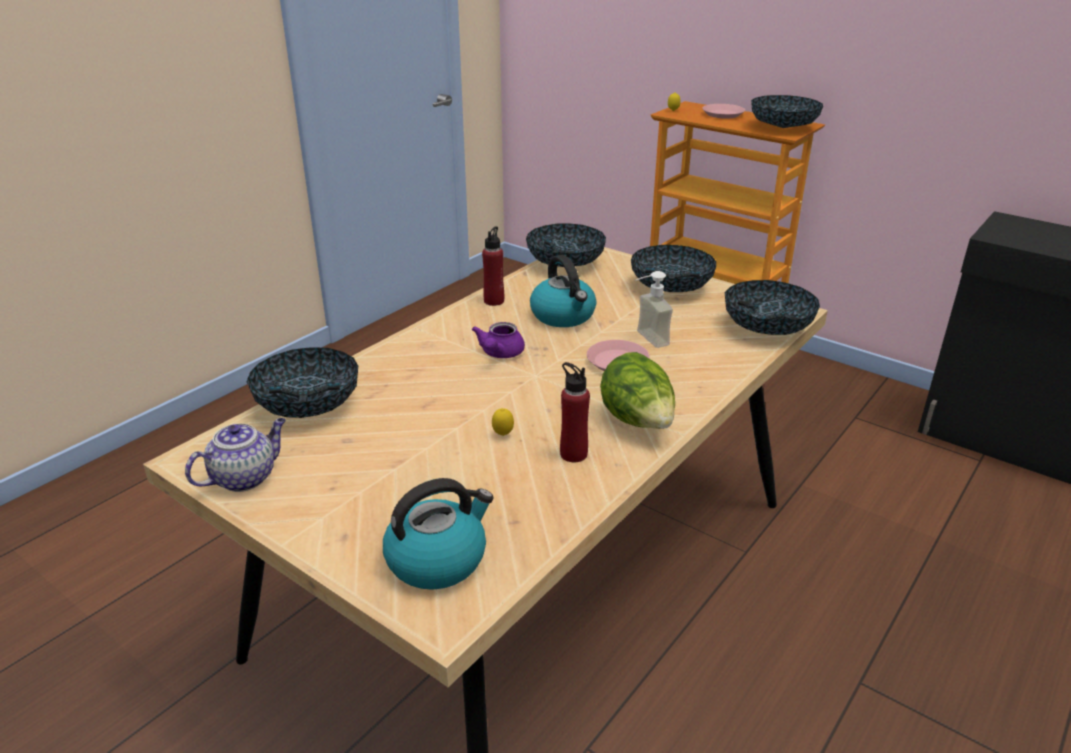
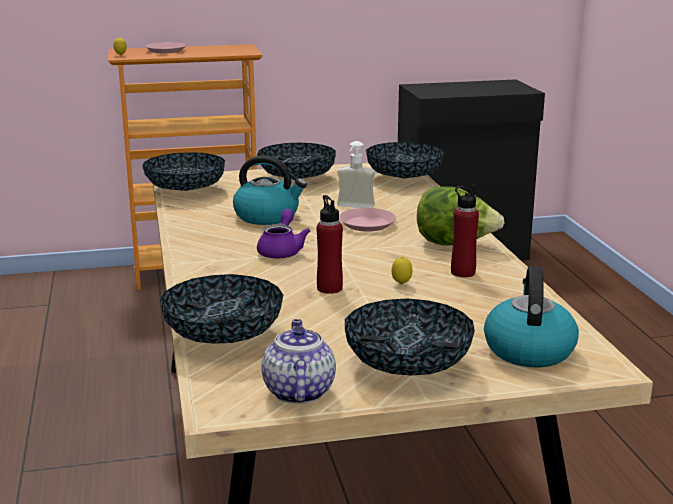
camera: 50 degrees left, 10 degrees down
purple teapot [472,322,525,358] -> purple teapot turned 135 degrees counterclockwise [257,209,310,259]
red bottle [482,226,504,306] -> red bottle moved to [317,195,343,294]
bowl [751,95,823,128] -> bowl moved to [345,298,475,375]

